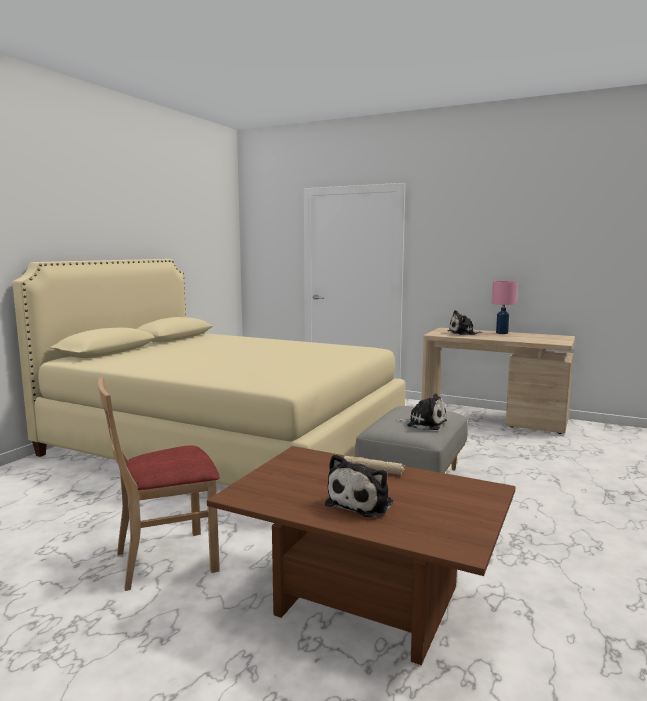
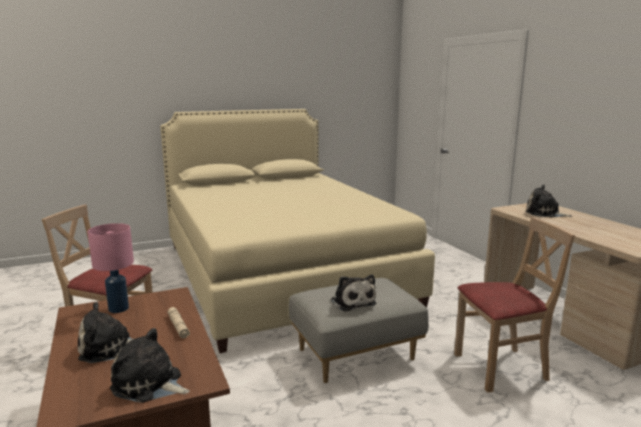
camera: 40 degrees right, 5 degrees up
pink table lamp [492,281,517,334] -> pink table lamp moved to [88,223,134,313]
none -> plush toy [110,328,189,403]
none -> beige chair [454,217,575,393]

